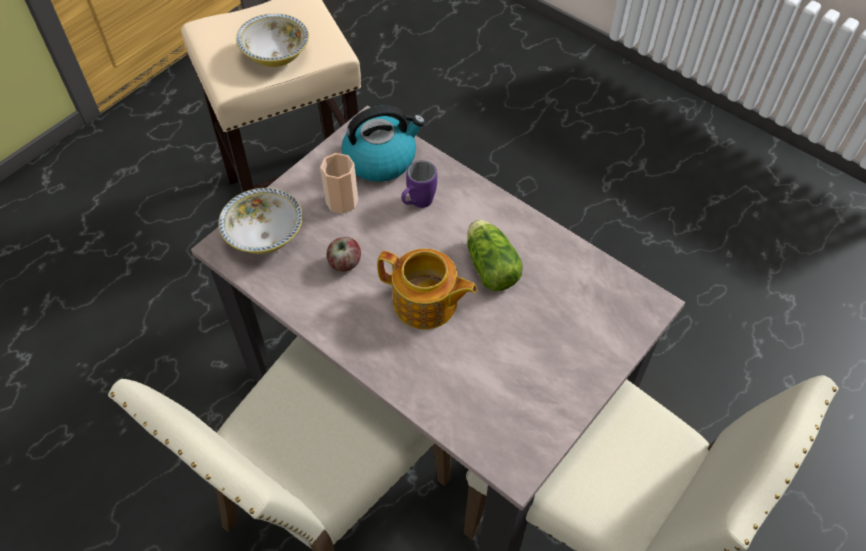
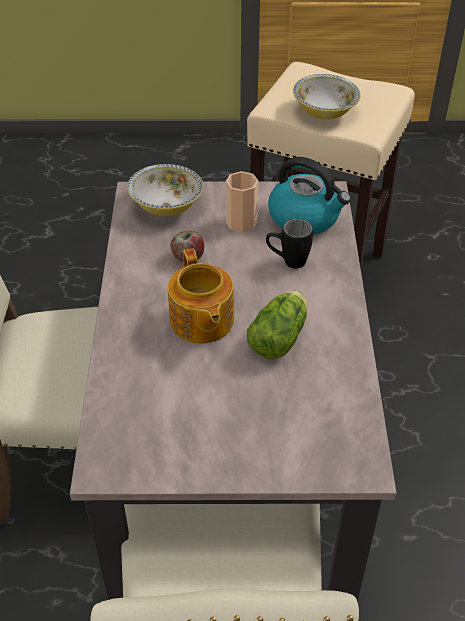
camera: 50 degrees right, 10 degrees down
purple mug [401,160,437,208] -> black mug [266,219,313,268]

